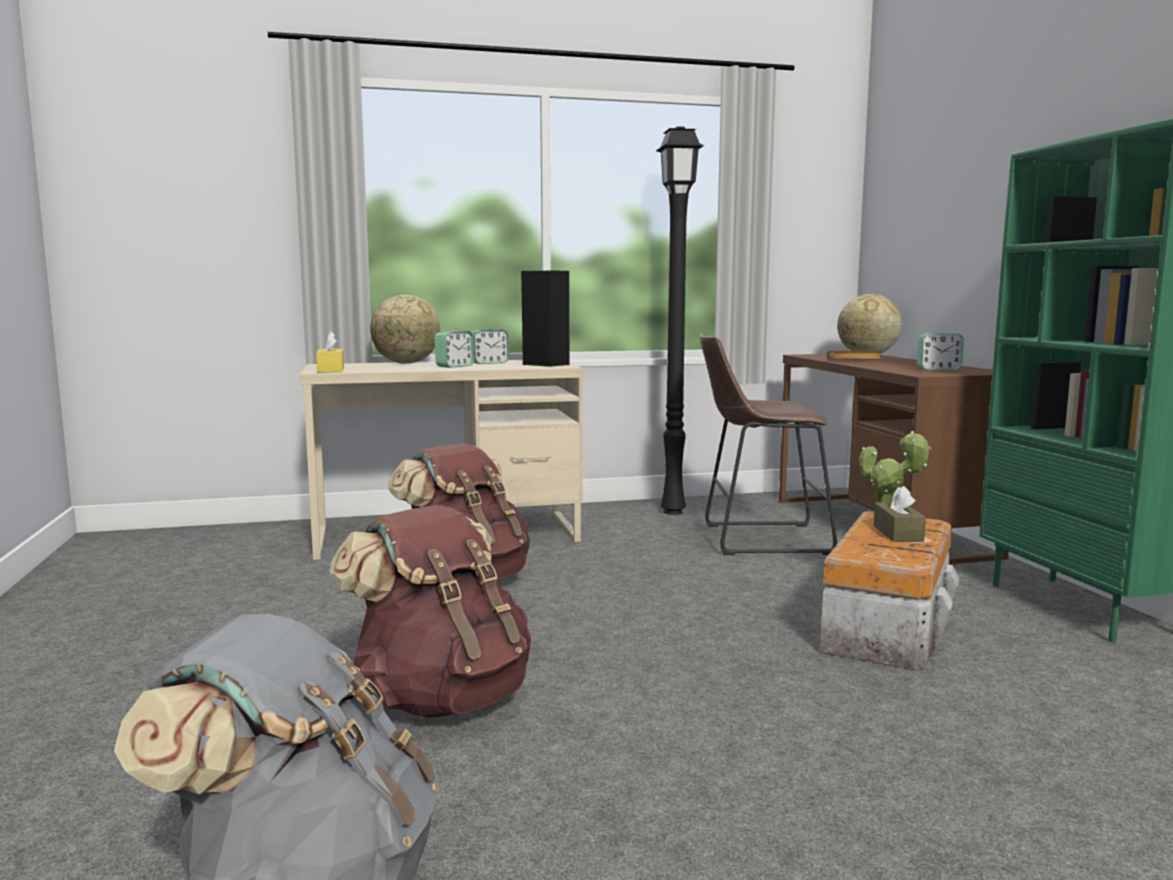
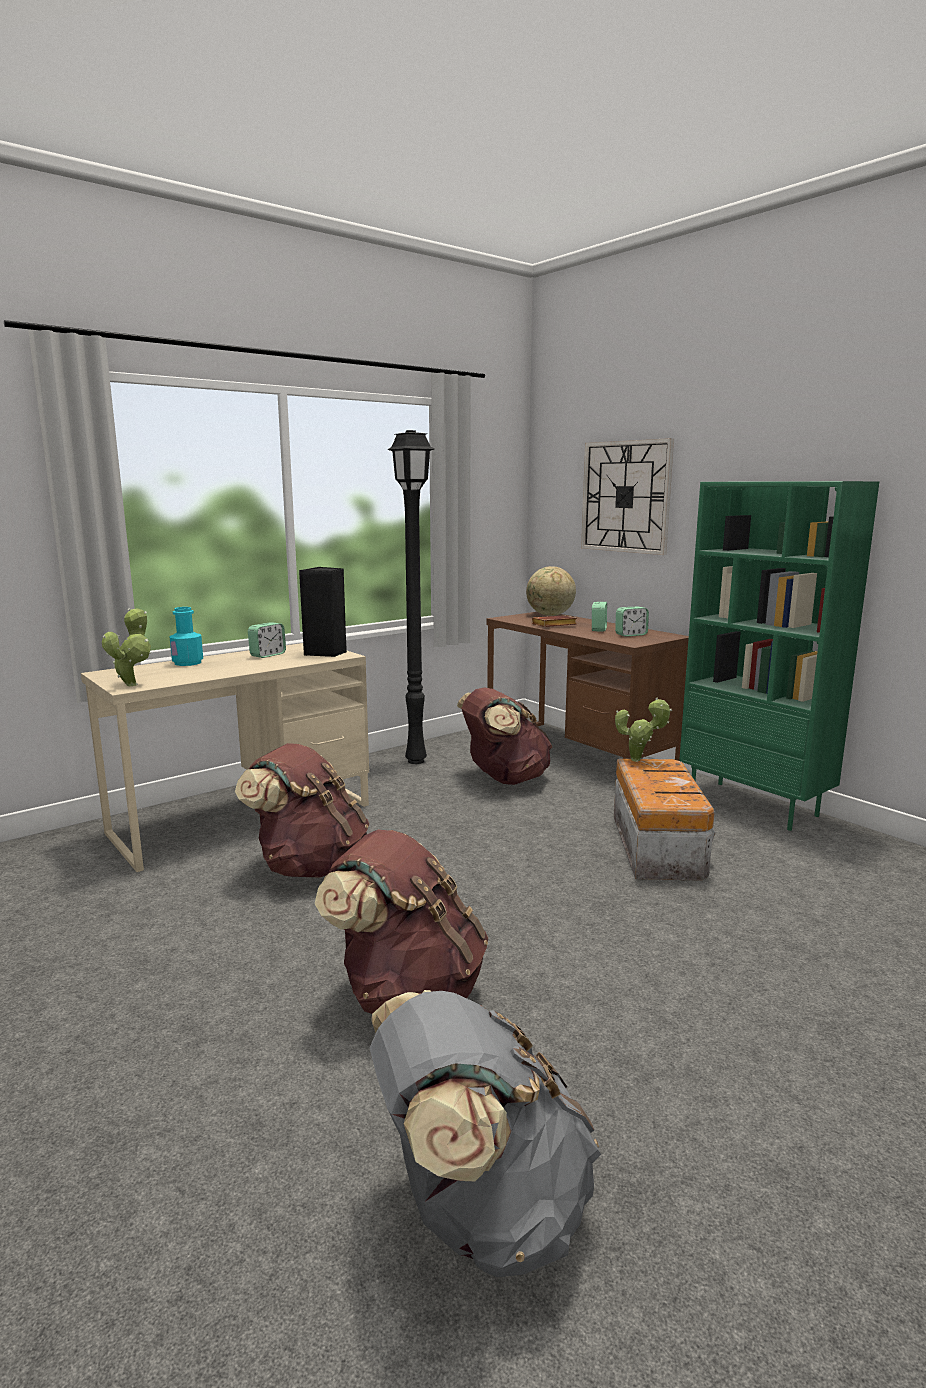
camera: 25 degrees left, 5 degrees up
yellow tissue box [316,332,344,373] -> potted plant [102,608,151,686]
globe [370,295,440,364] -> turquoise bottle [169,607,203,666]
alarm clock [434,331,475,368] -> alarm clock moved to [592,602,607,632]
brown stool [700,333,837,555] -> brown backpack [457,687,552,785]
brown tissue box [874,486,926,542] -> none
none -> wall clock [581,438,674,555]

